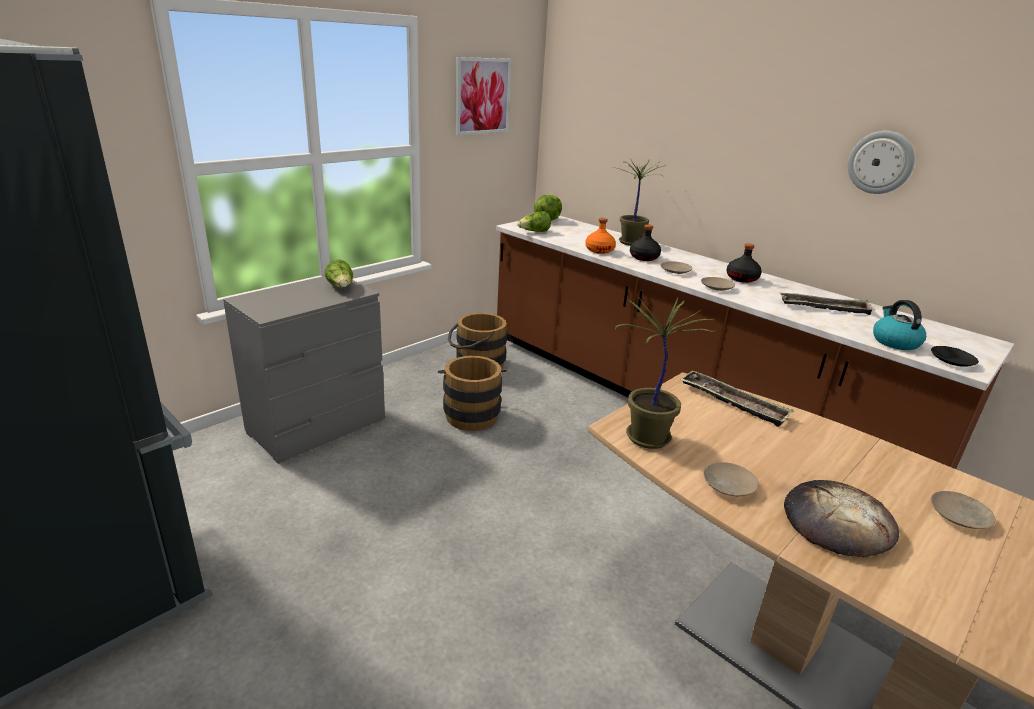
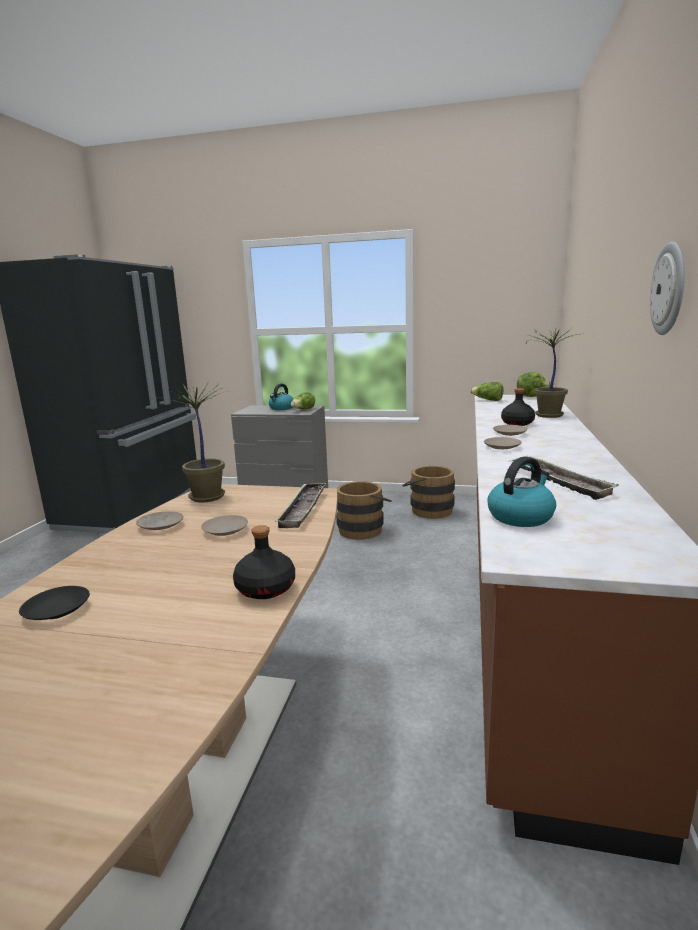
camera: 60 degrees right, 10 degrees down
picture [455,57,511,135] -> none
orange bottle [585,218,616,254] -> none
black bottle [727,243,762,283] -> black bottle moved to [233,525,295,599]
bread [784,480,899,557] -> none
black plate [931,346,979,367] -> black plate moved to [19,586,90,620]
beige plate [931,491,996,529] -> beige plate moved to [201,515,248,536]
none -> kettle [269,384,294,410]

